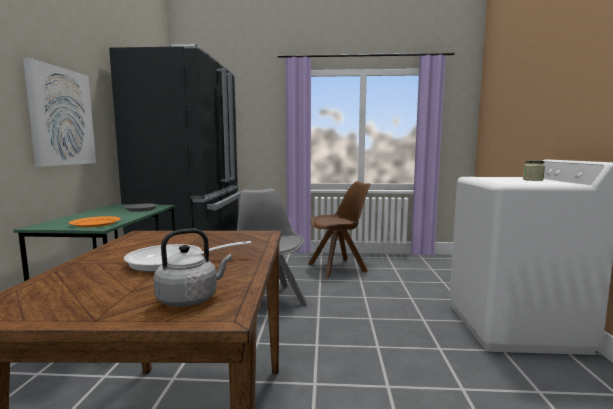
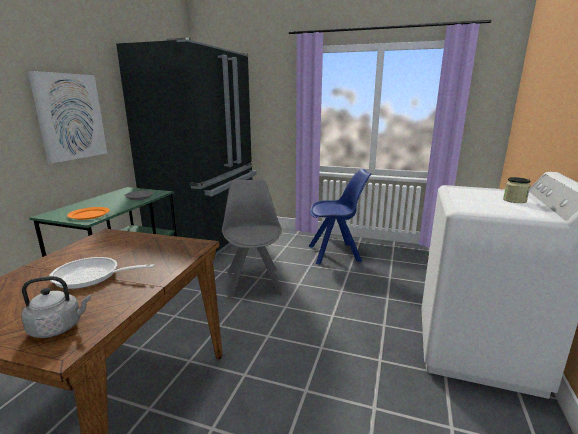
camera: 15 degrees right, 10 degrees up
brown chair [308,181,370,278] -> blue chair [308,169,371,264]

